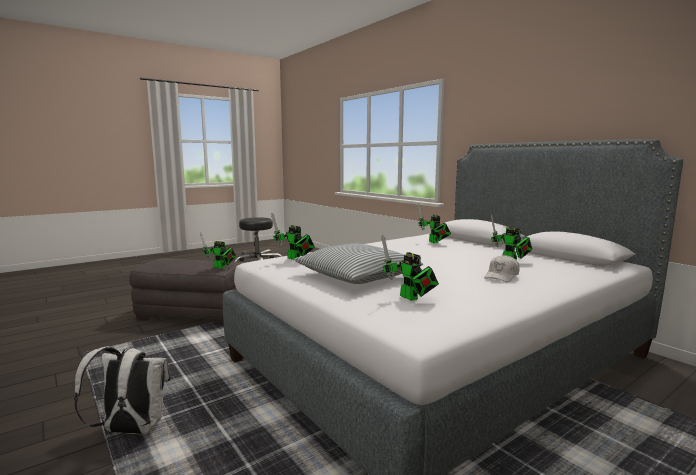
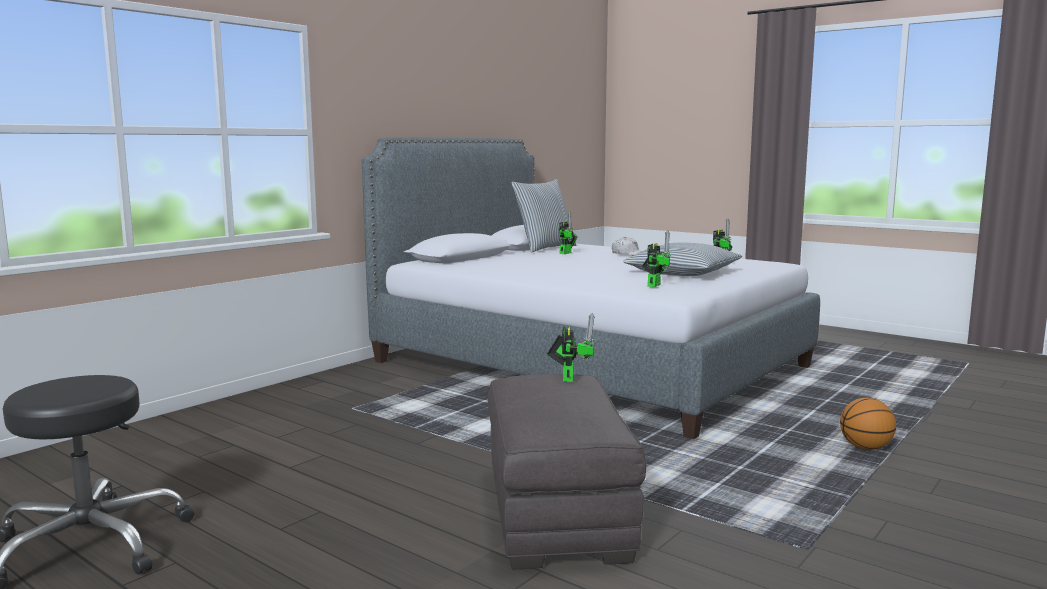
camera: 105 degrees left, 0 degrees up
white backpack [74,346,171,434] -> basketball [840,398,896,450]
toy robot [418,204,451,243] -> none
none -> pillow [512,179,576,252]

